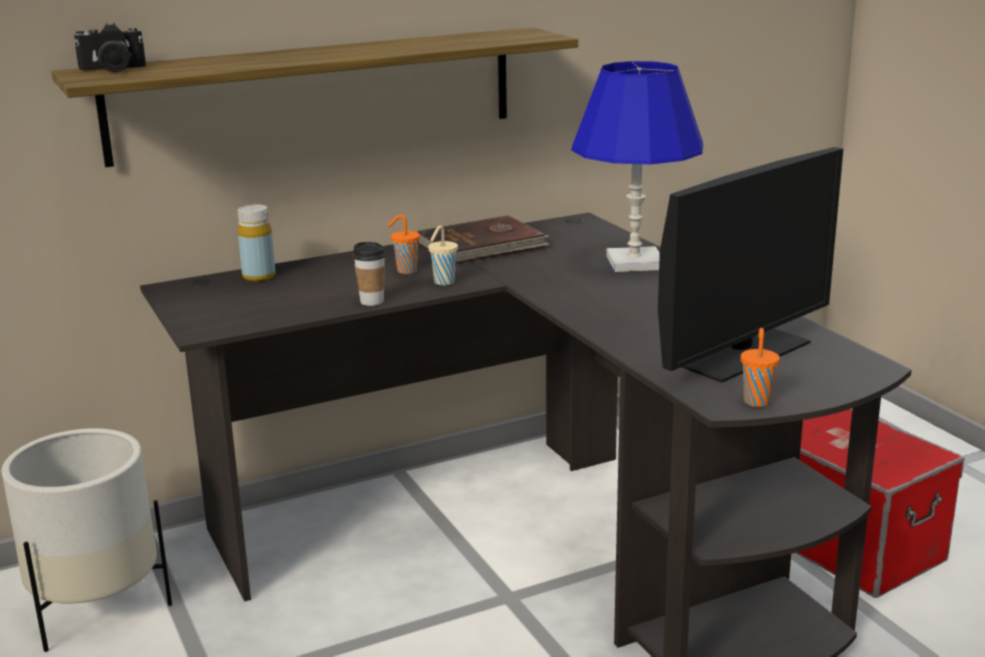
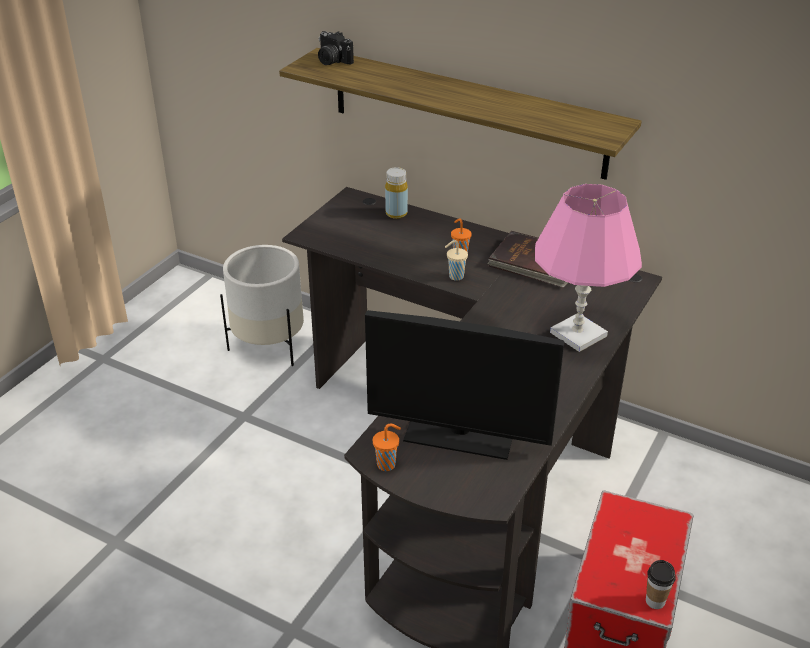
camera: 55 degrees right, 15 degrees up
cup [353,242,386,306] -> cup moved to [646,560,676,609]
blue table lamp [571,61,703,272] -> pink table lamp [535,184,642,352]

